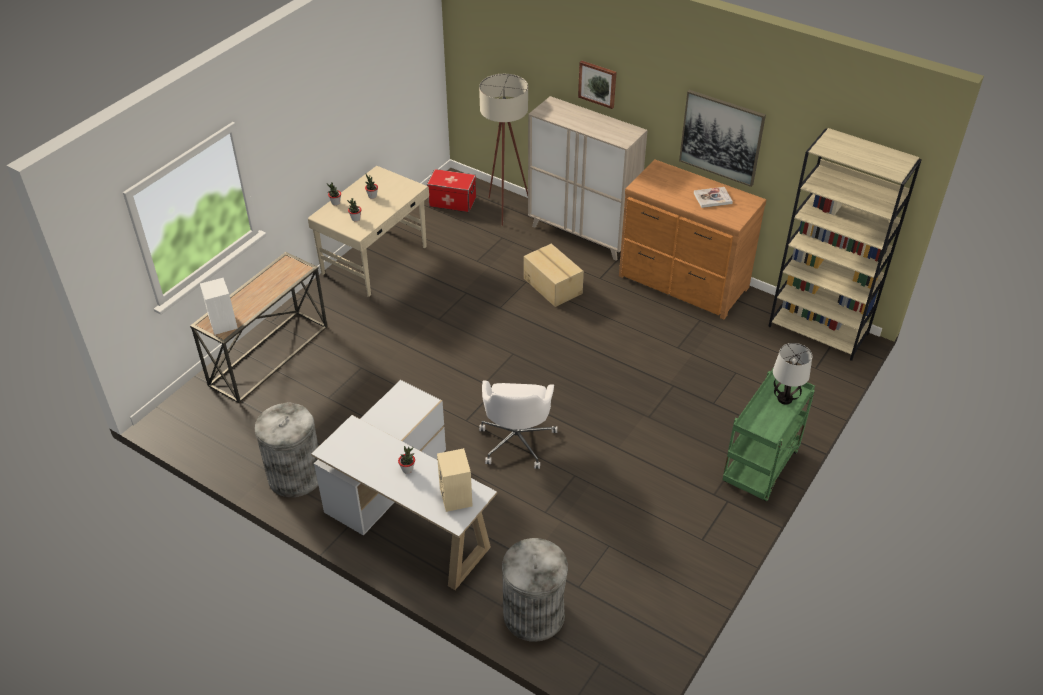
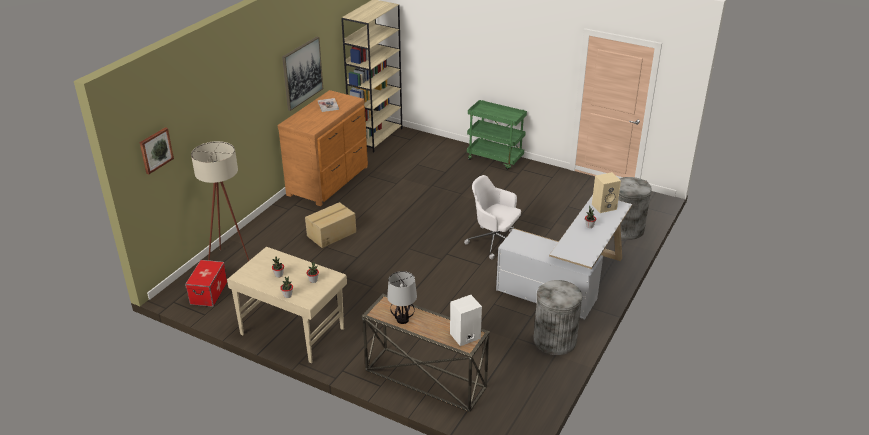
camera: 95 degrees left, 10 degrees down
white office chair [479,381,557,469] -> white office chair turned 150 degrees counterclockwise [464,175,521,259]
beige cabinet [528,96,648,261] -> none
picture [578,60,616,109] -> picture moved to [139,127,174,174]
table lamp [773,343,812,405] -> table lamp moved to [387,271,417,324]

